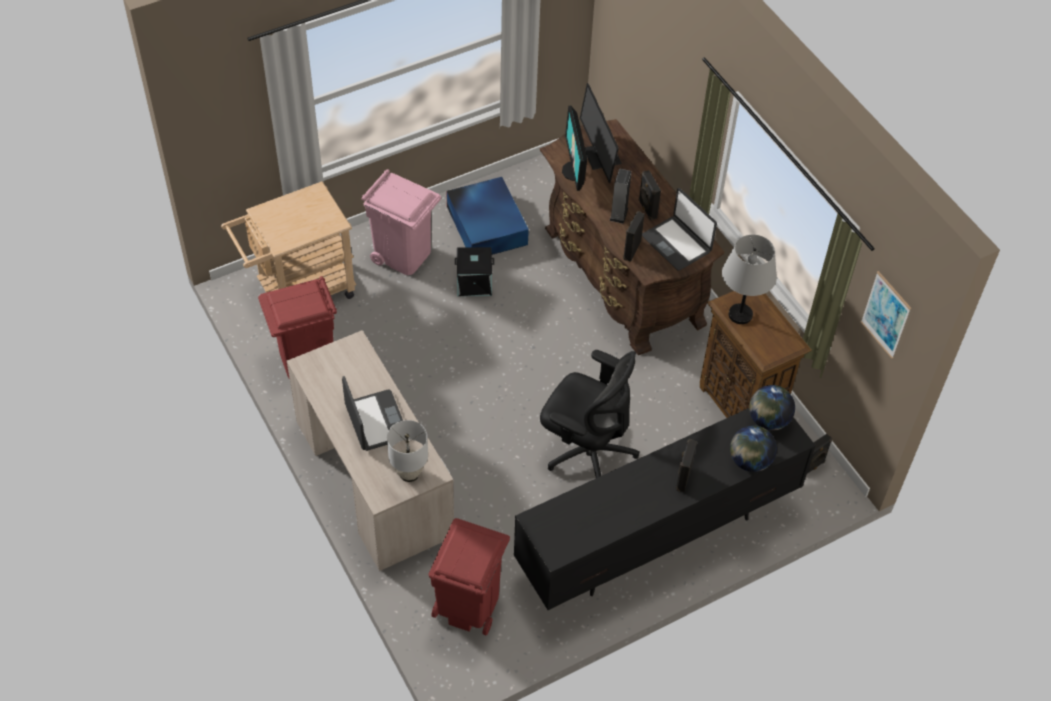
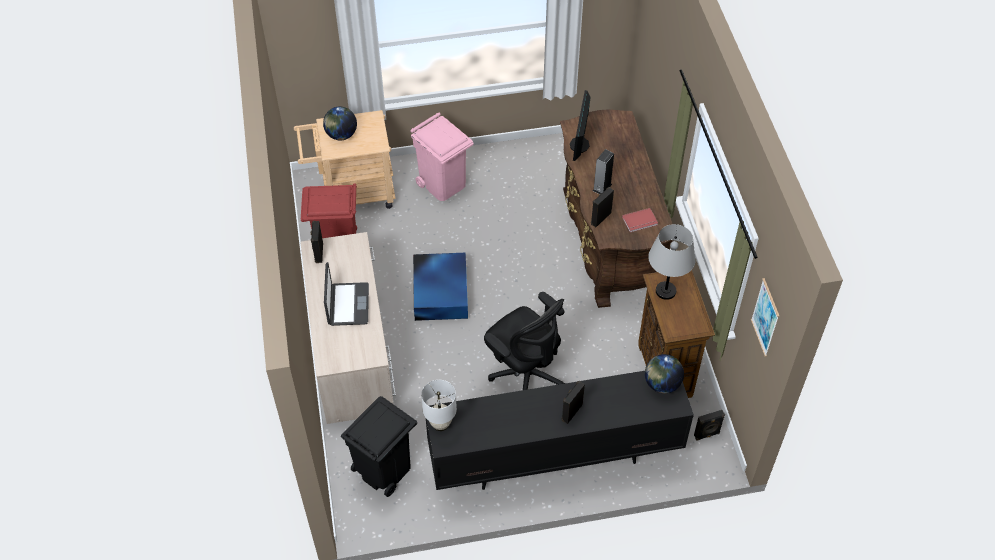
camera: 20 degrees right, 0 degrees up
white table lamp [387,420,428,482] -> white table lamp moved to [421,380,457,431]
red trash can [428,518,510,635] -> black trash can [341,396,417,497]
blue storage box [446,177,529,255] -> blue storage box moved to [413,253,468,321]
black storage box [455,247,494,296] -> none
monitor [580,83,622,183] -> none
black speaker [639,170,661,220] -> black speaker moved to [311,221,323,263]
laptop [642,188,717,271] -> red book [622,208,658,233]
globe [730,425,777,472] -> globe moved to [323,107,357,140]

